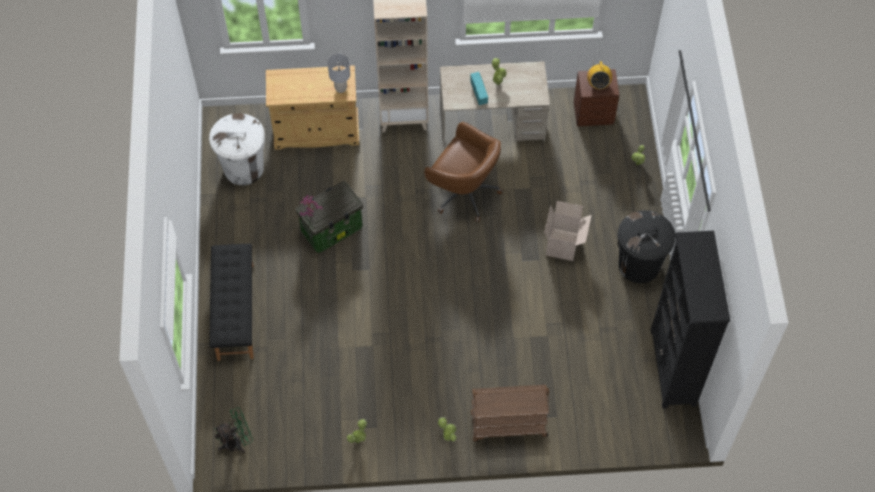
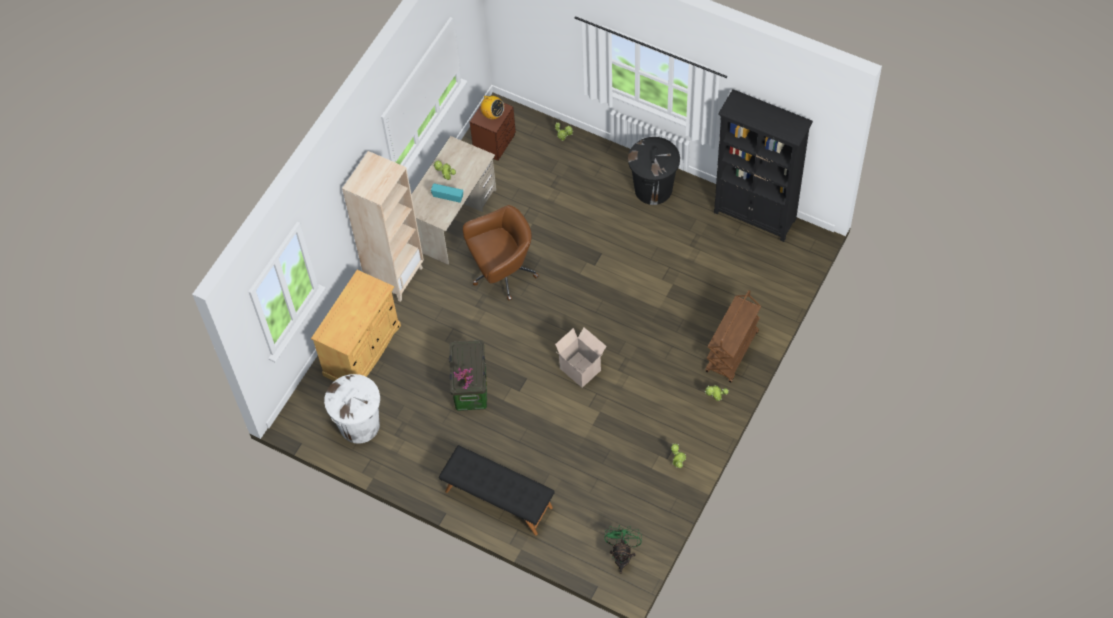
camera: 55 degrees left, 0 degrees up
grey table lamp [328,54,350,93] -> none
cardboard box [544,201,592,261] -> cardboard box moved to [555,327,607,388]

